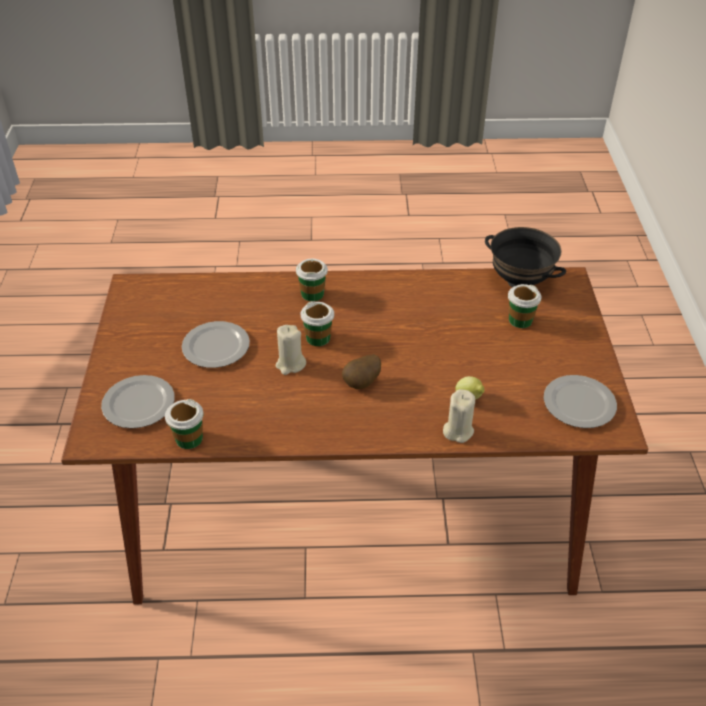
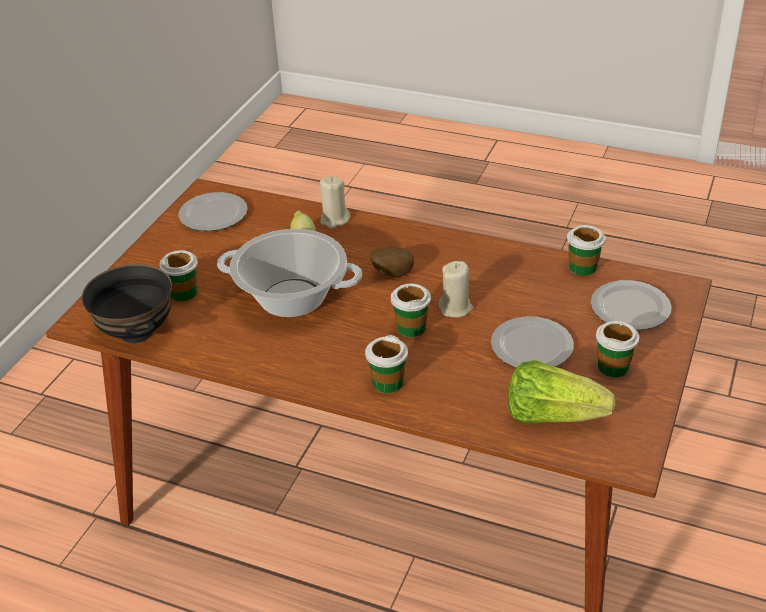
camera: 155 degrees left, 5 degrees down
none -> cooking pot [217,229,362,317]
none -> lettuce [508,360,615,424]
none -> cup [596,321,639,378]

